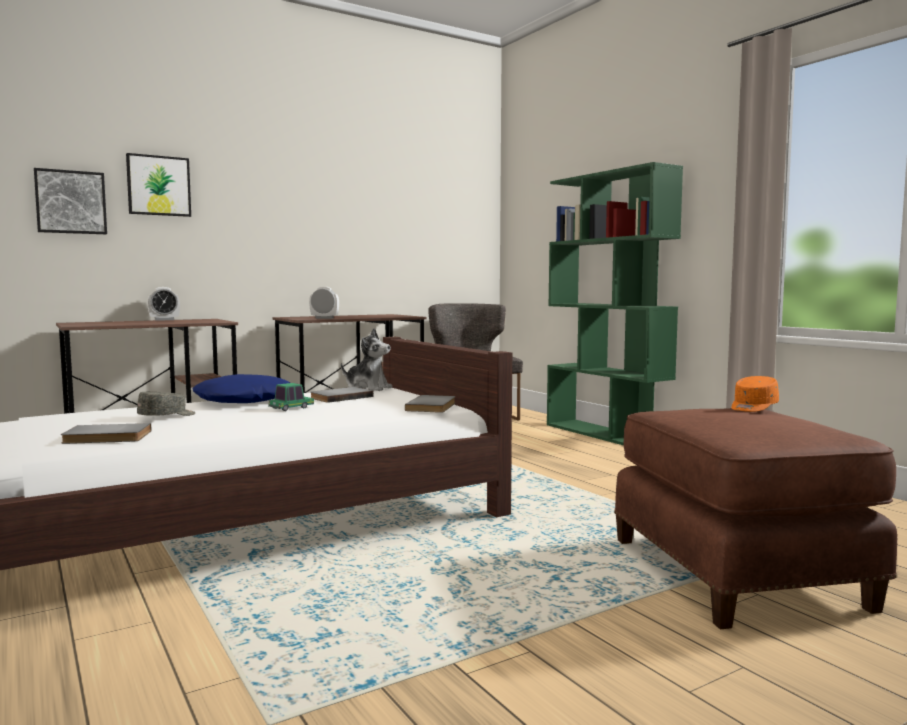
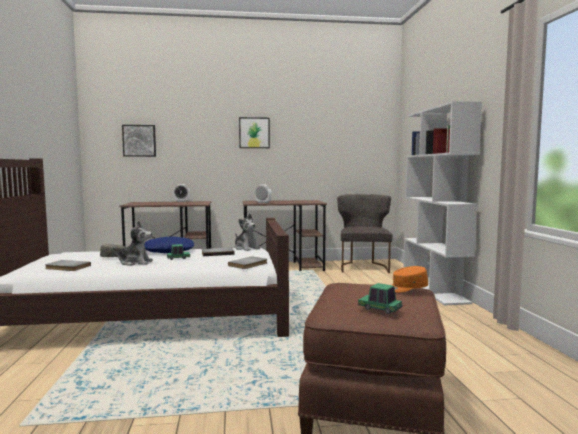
camera: 25 degrees right, 0 degrees up
picture [126,153,191,217] -> picture moved to [239,117,270,148]
green bookcase [547,162,683,445] -> white bookcase [403,101,482,305]
none -> plush toy [113,221,153,266]
none -> toy car [358,283,403,314]

